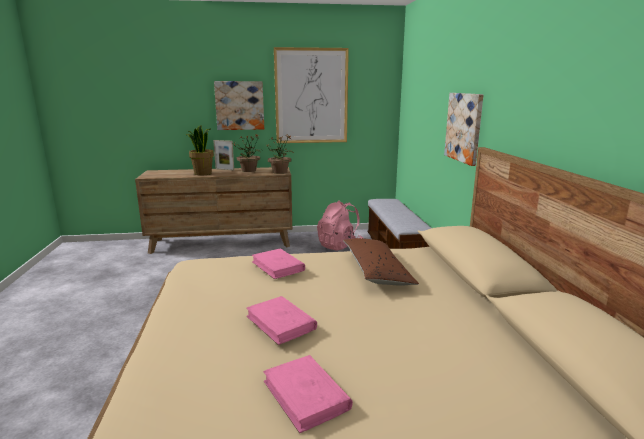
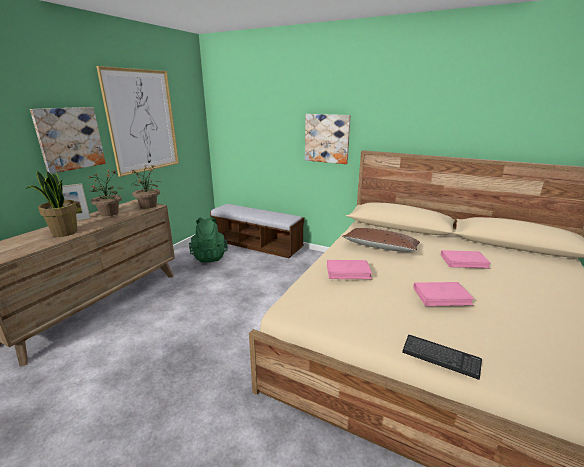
camera: 55 degrees left, 5 degrees up
pink book [263,355,353,433] -> pink book moved to [441,250,491,269]
pink backpack [317,200,363,250] -> green backpack [189,217,228,263]
none -> keyboard [402,335,482,380]

